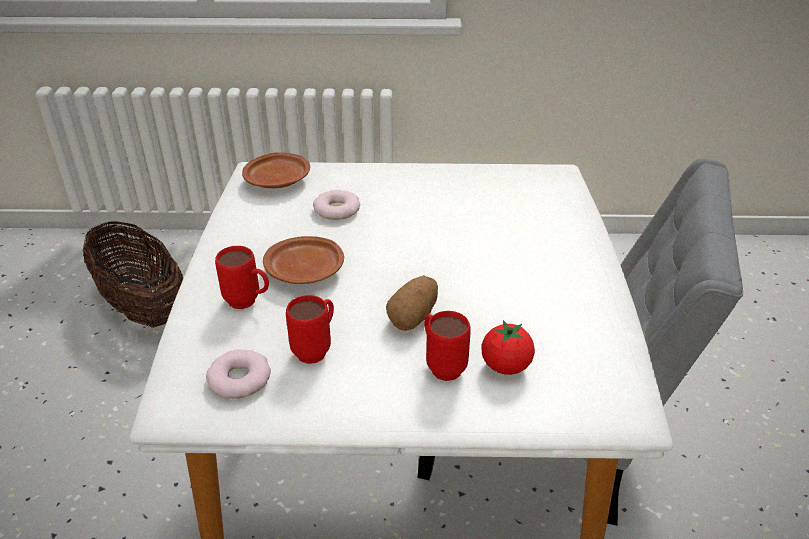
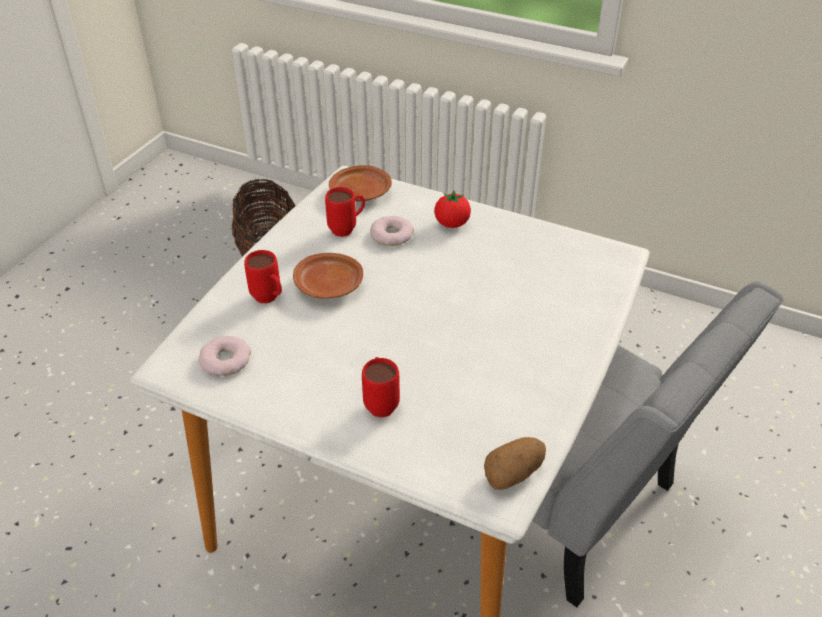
camera: 25 degrees right, 5 degrees up
red mug [286,295,334,364] -> red mug moved to [325,187,365,237]
potato [386,275,438,331] -> potato moved to [484,437,546,490]
tomato [481,320,535,375] -> tomato moved to [434,191,471,228]

